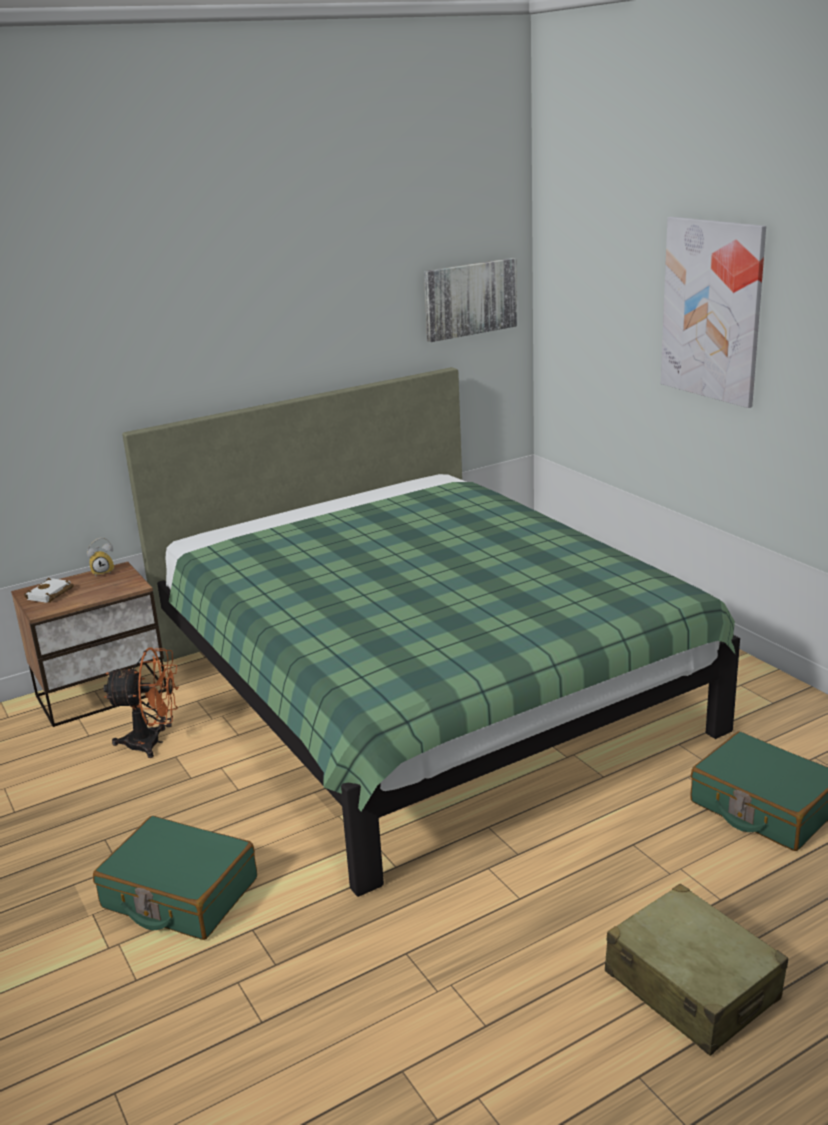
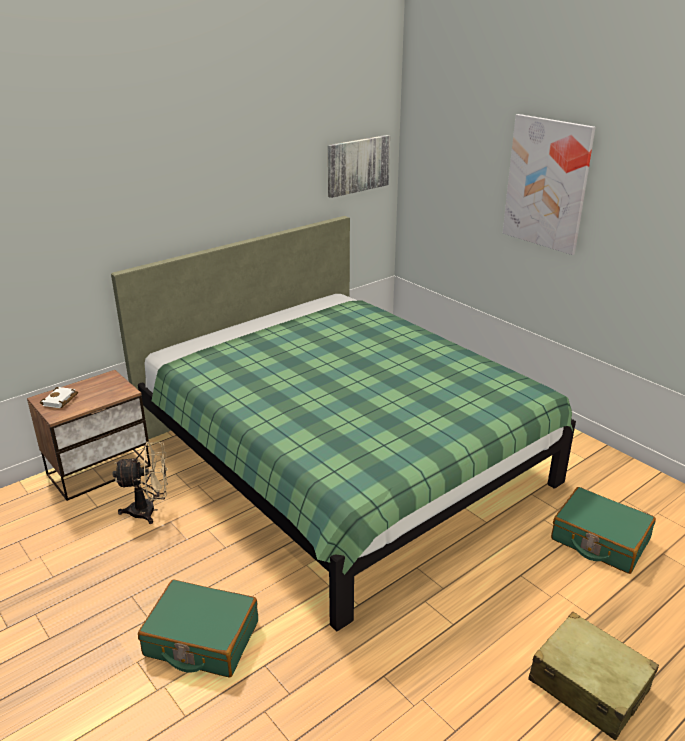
camera: 10 degrees left, 5 degrees up
alarm clock [87,537,114,576] -> none
orange fan [104,647,179,758] -> beige fan [113,441,168,524]

